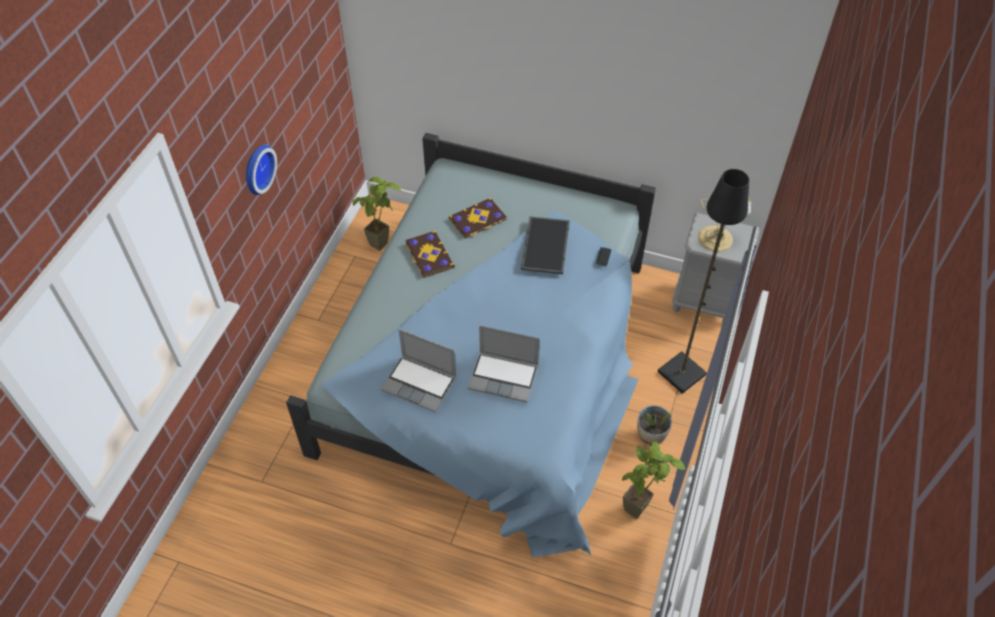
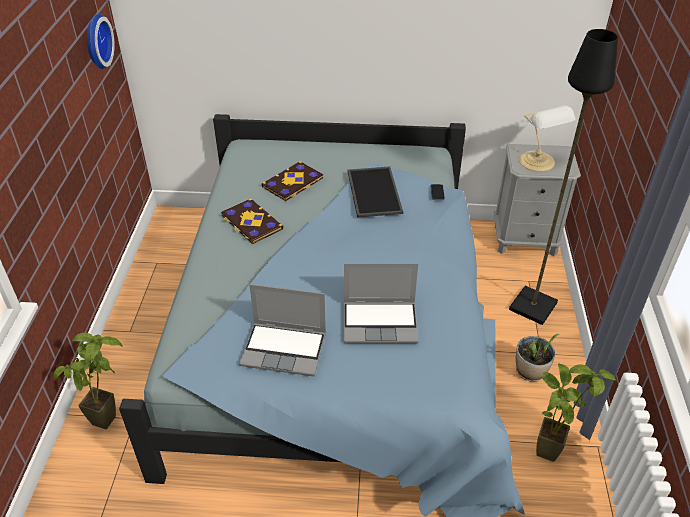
camera: 15 degrees left, 10 degrees down
wall clock [246,145,277,195] -> wall clock moved to [87,14,115,69]
potted plant [353,177,402,251] -> potted plant moved to [54,333,123,429]

